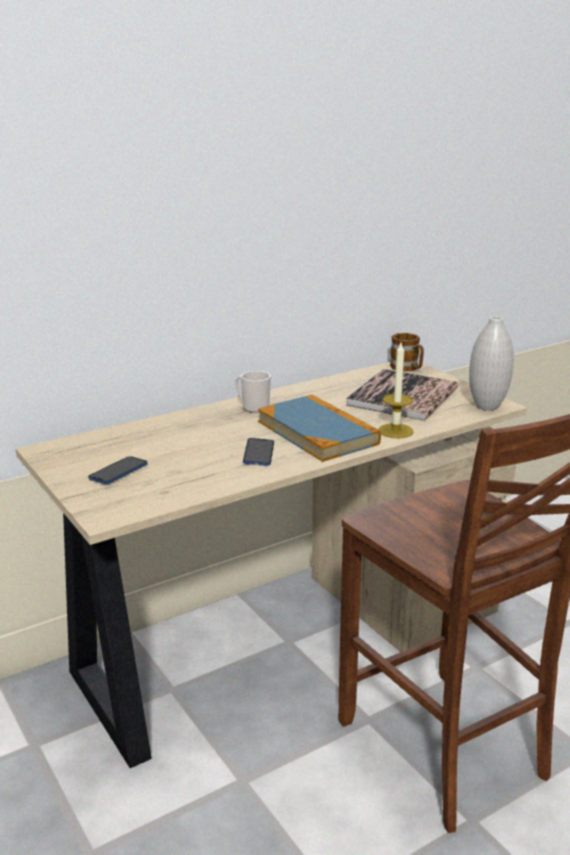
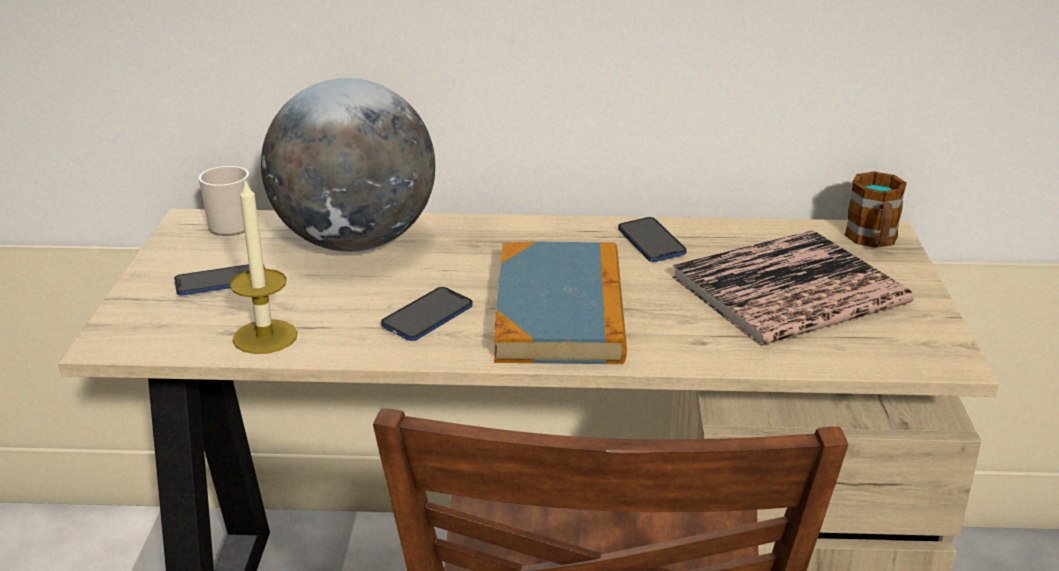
camera: 35 degrees right, 5 degrees up
mug [235,371,271,413] -> mug moved to [199,166,250,236]
candle [379,343,413,438] -> candle moved to [230,179,298,354]
white vase [469,316,514,411] -> none
none -> globe [261,78,435,252]
none -> phone [618,217,686,262]

